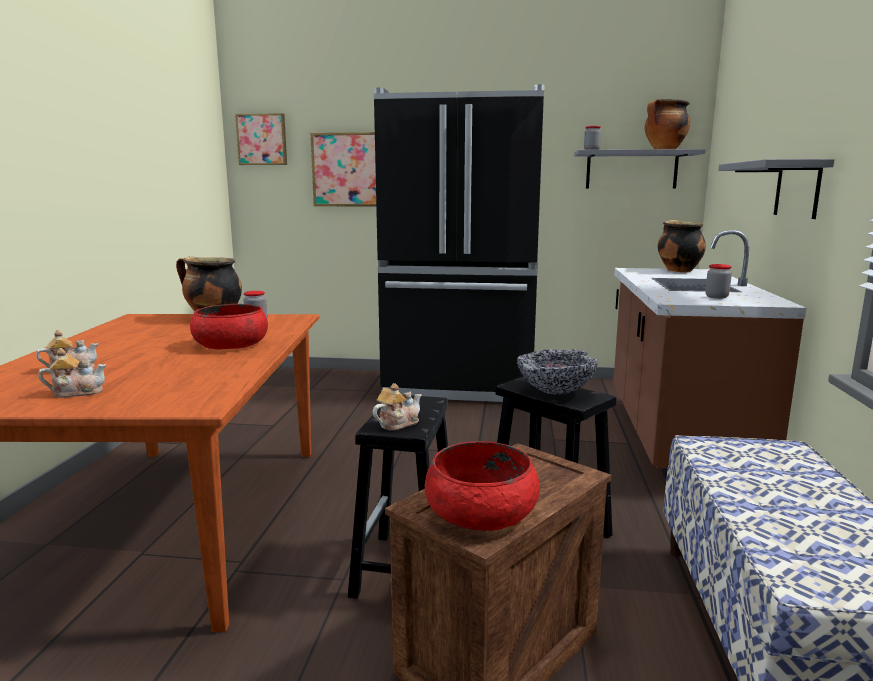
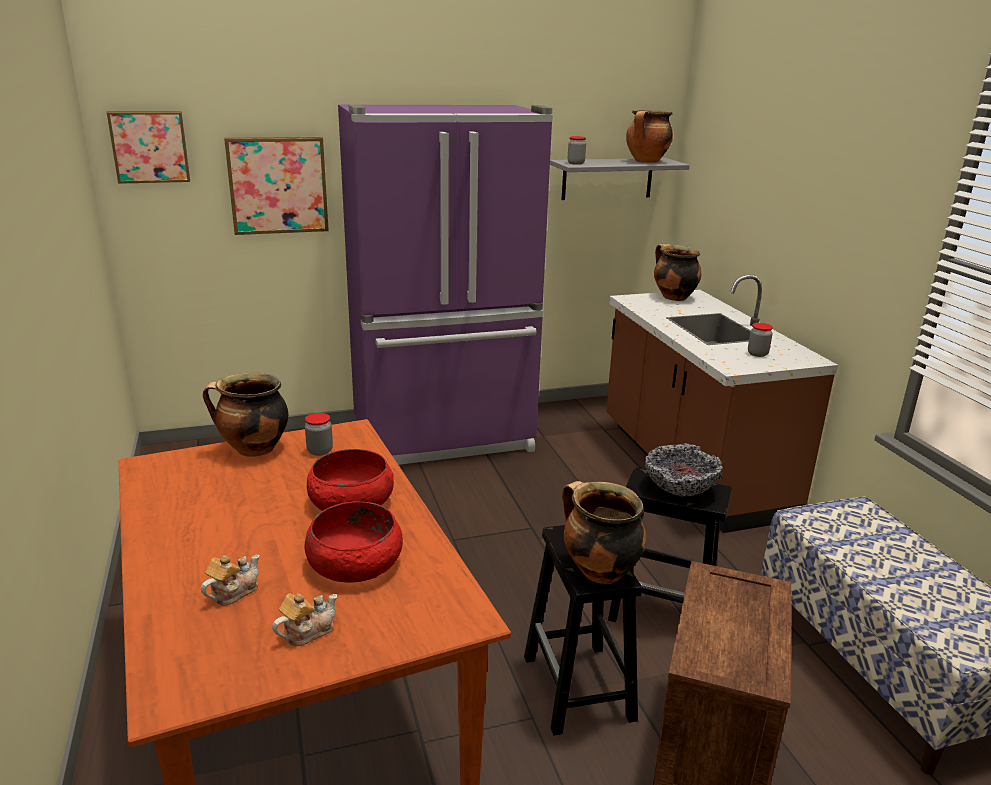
camera: 25 degrees left, 10 degrees up
teapot [373,383,422,430] -> cooking pot [562,481,647,584]
black fridge [374,84,545,402] -> purple fridge [338,105,553,465]
red bowl [425,441,540,531] -> red bowl moved to [304,501,403,583]
grey shelf [718,159,834,219] -> none

